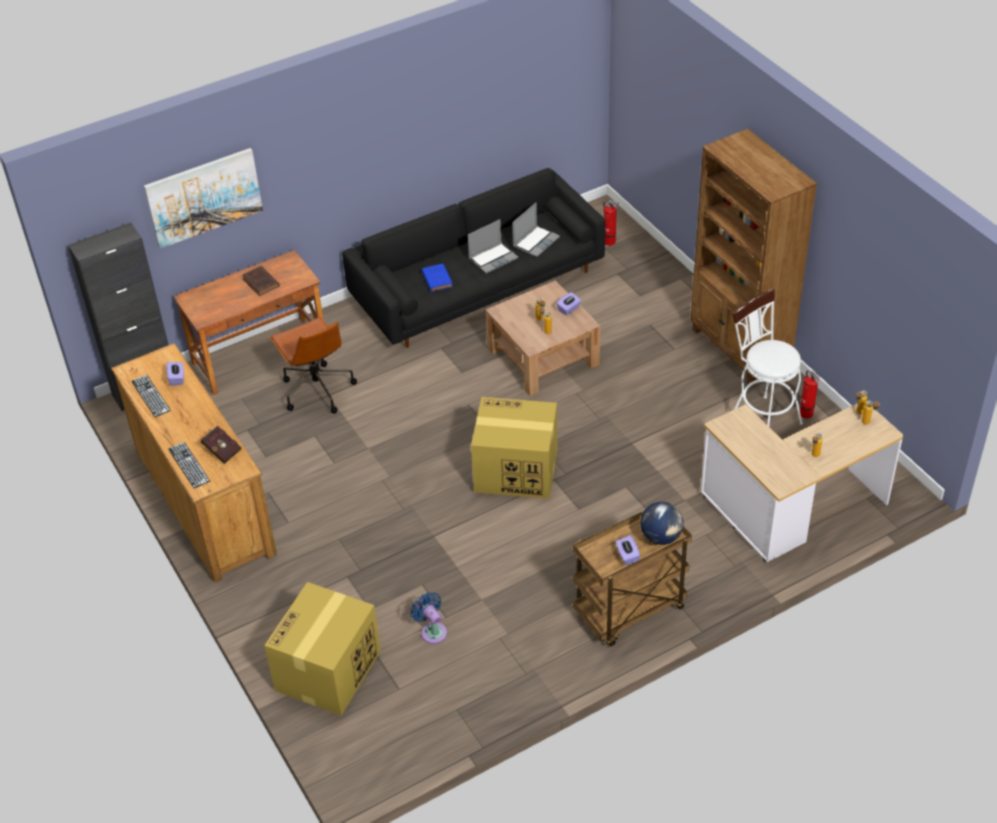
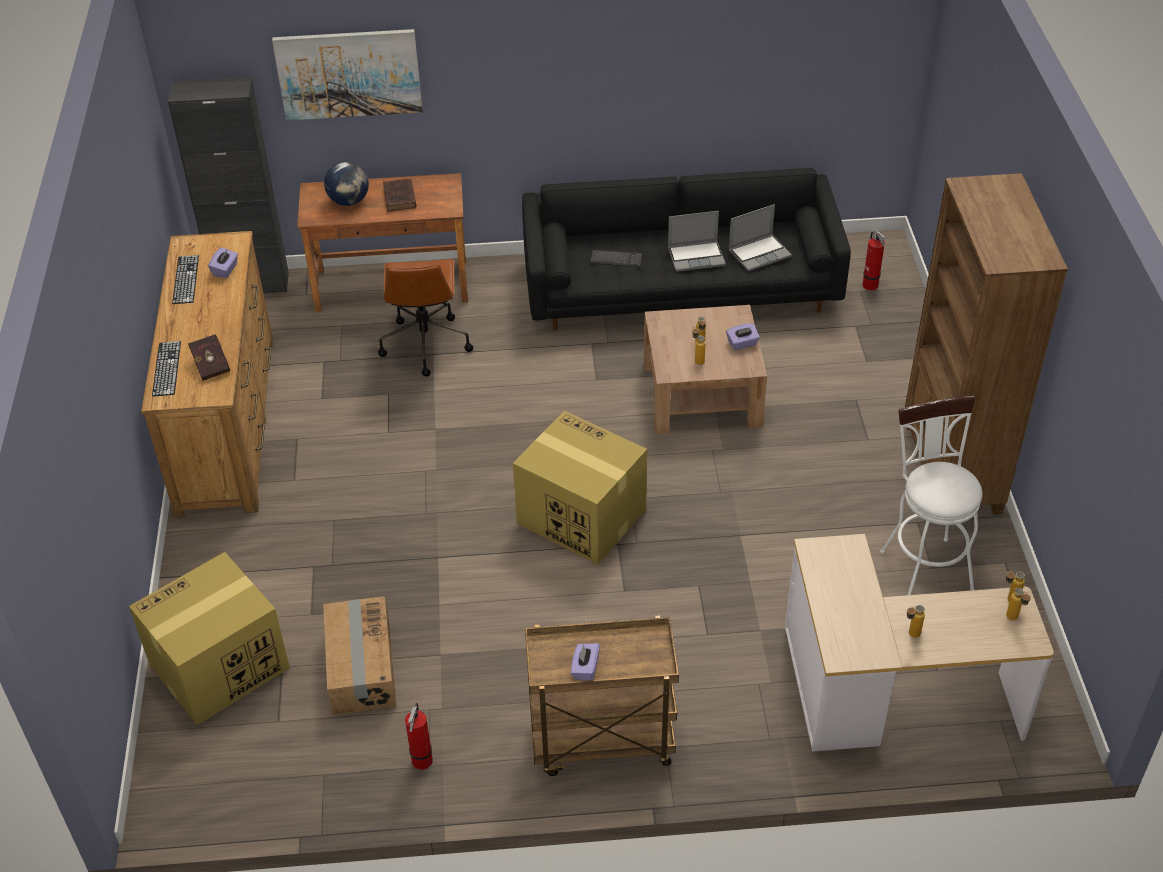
camera: 25 degrees right, 0 degrees up
blue fan [410,592,447,644] -> cardboard box [323,596,396,715]
blue book [422,264,453,292] -> keyboard [590,249,642,267]
globe [640,502,684,545] -> globe moved to [324,161,369,206]
fire extinguisher [800,370,819,418] -> fire extinguisher moved to [405,703,433,770]

